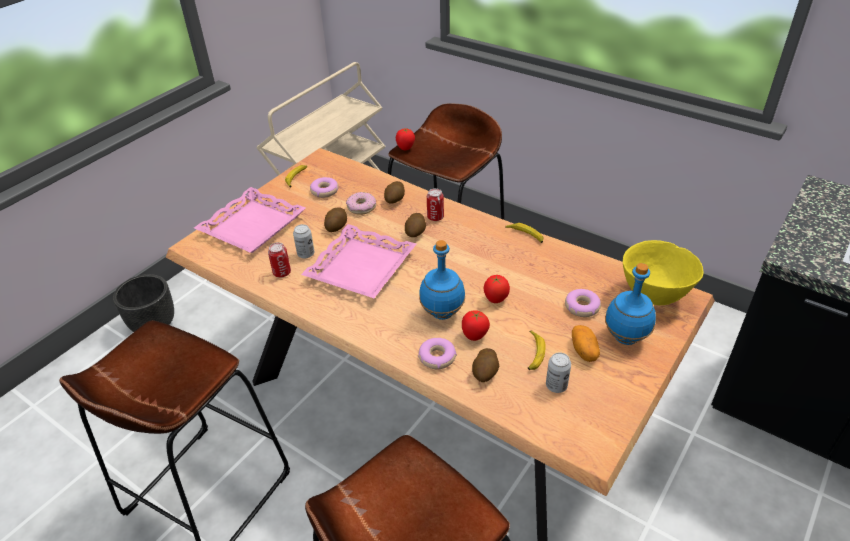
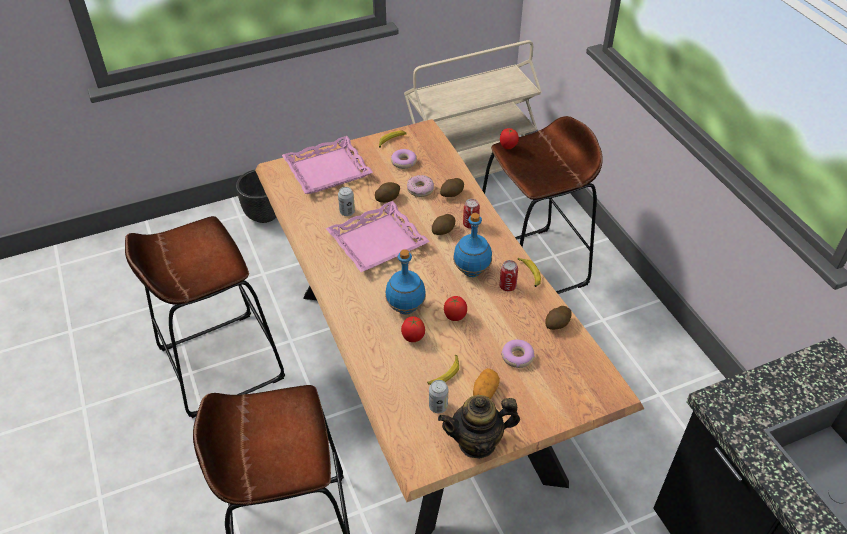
camera: 30 degrees right, 5 degrees up
can [268,242,291,278] -> can moved to [499,260,518,291]
donut [418,338,457,369] -> none
potato [472,348,499,382] -> potato moved to [545,306,572,330]
blue bottle [605,263,656,345] -> blue bottle moved to [453,213,492,277]
yellow bowl [623,240,704,305] -> none
none -> teapot [438,395,520,459]

